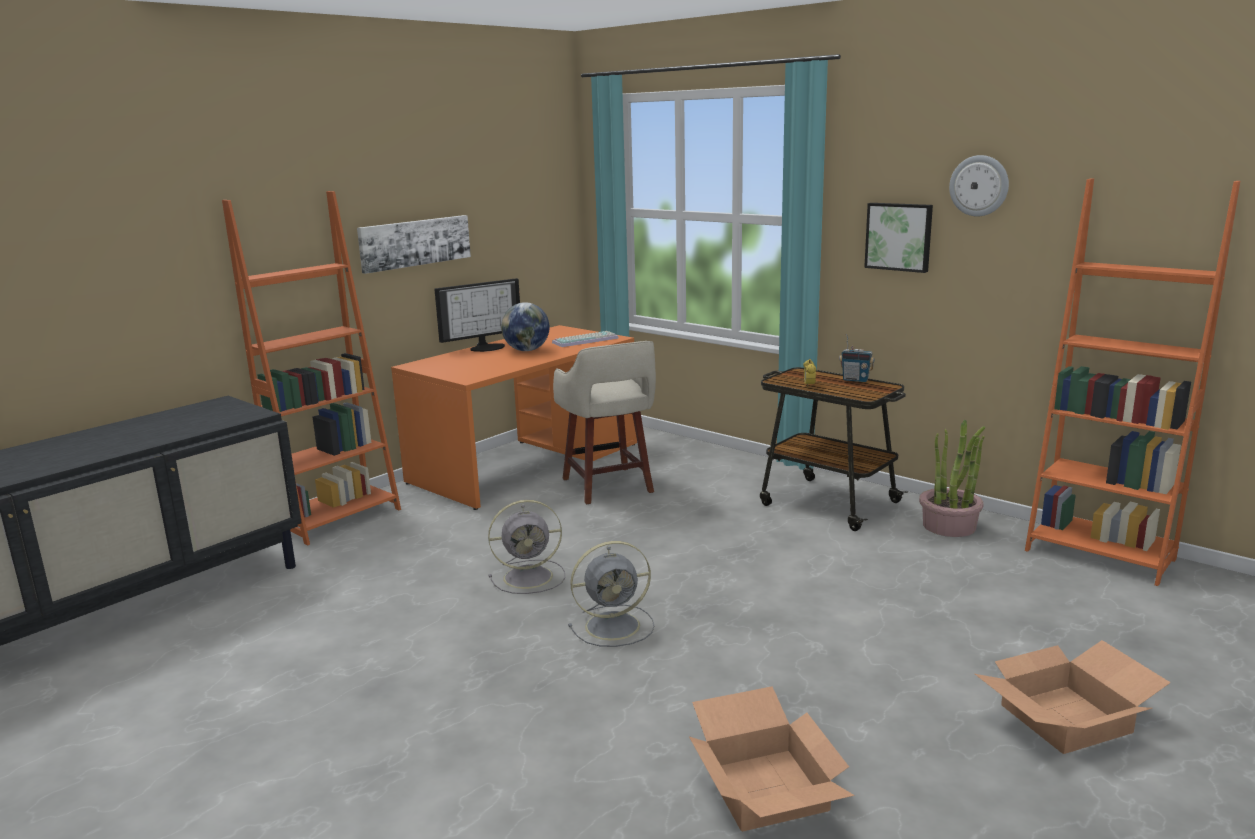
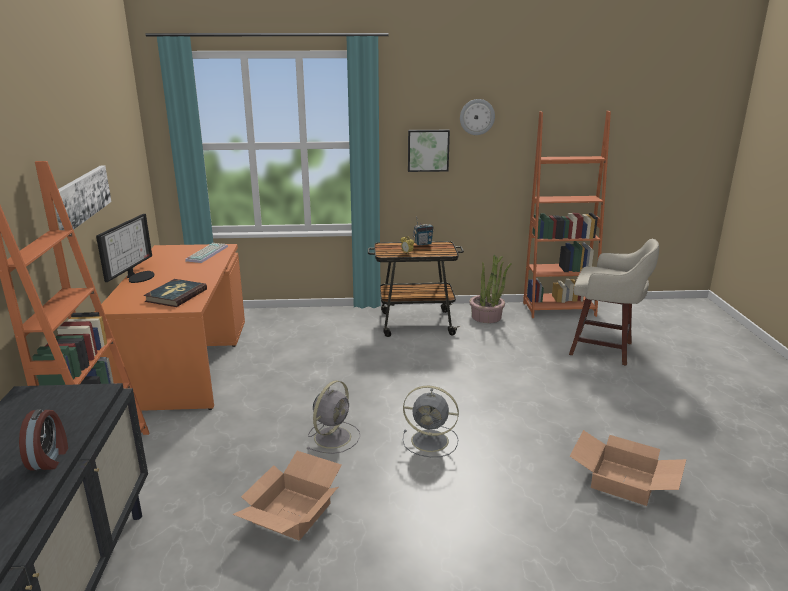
camera: 45 degrees left, 5 degrees up
globe [501,302,550,351] -> none
beige stool [553,341,656,504] -> beige stool moved to [569,239,659,366]
grey fan [568,541,654,647] -> grey fan turned 75 degrees clockwise [403,386,459,457]
cardboard box [975,640,1171,754] -> cardboard box moved to [232,451,342,540]
none -> alarm clock [19,409,68,470]
none -> book [144,279,207,307]

